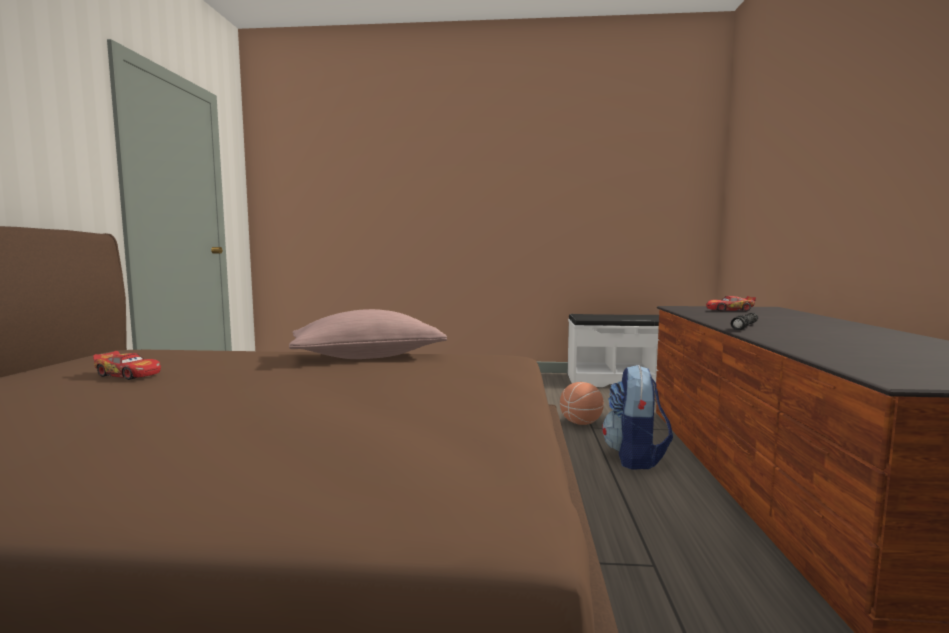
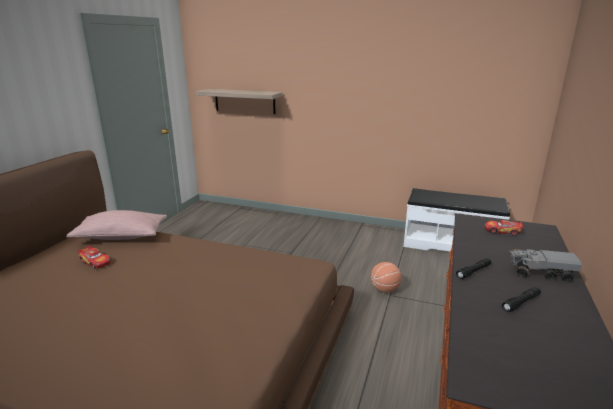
camera: 15 degrees right, 15 degrees up
pink pillow [289,309,447,359] -> pink pillow moved to [66,210,167,240]
backpack [602,365,673,469] -> none
none -> shelf [195,89,283,114]
none -> black flashlight [502,287,541,312]
none -> toy truck [510,248,582,282]

